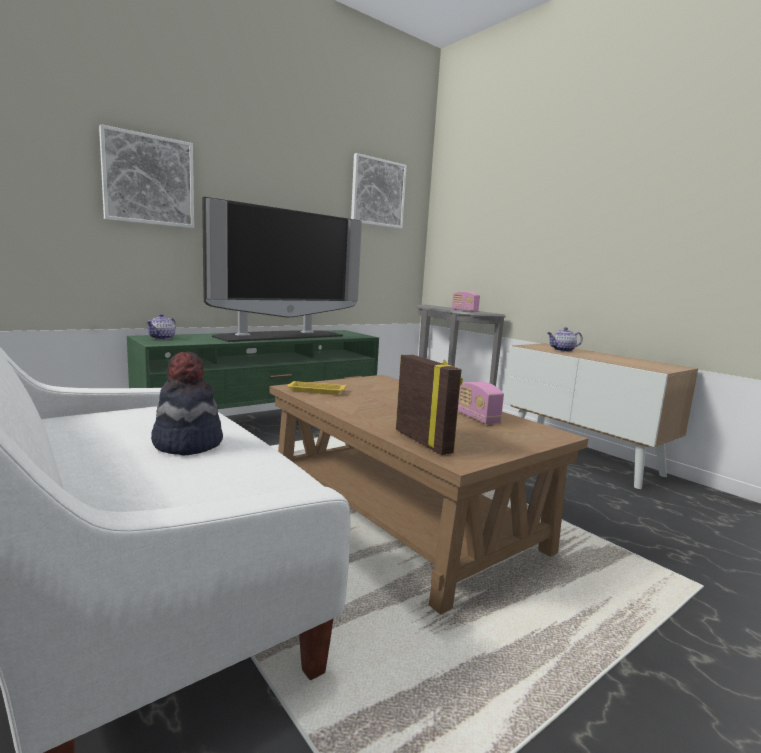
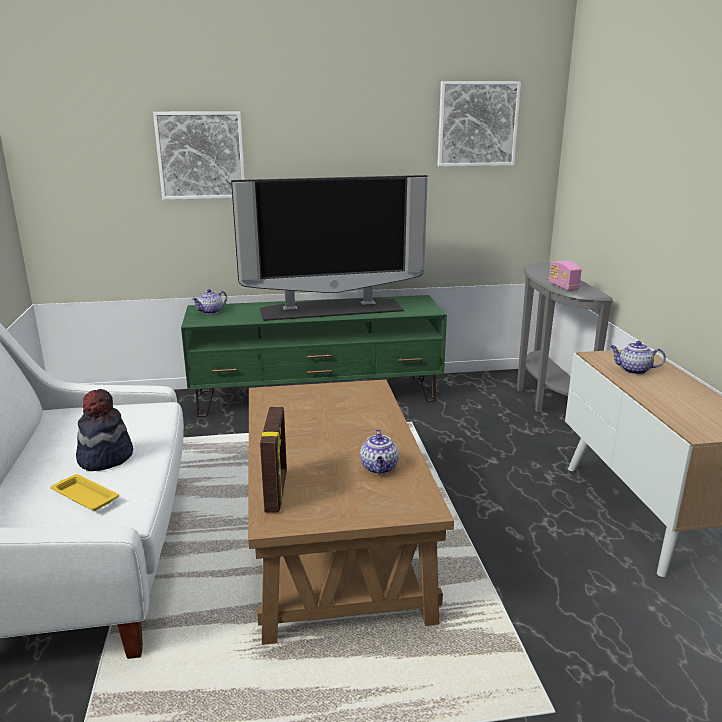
camera: 30 degrees right, 10 degrees up
yellow tray [287,381,347,395] -> yellow tray moved to [50,474,119,511]
radio [458,381,504,424] -> teapot [360,429,399,474]

